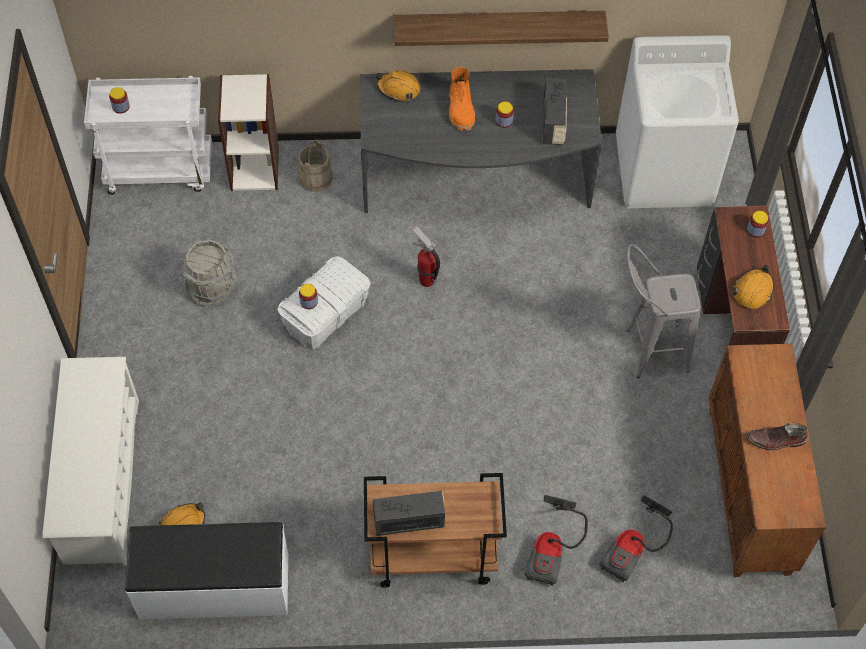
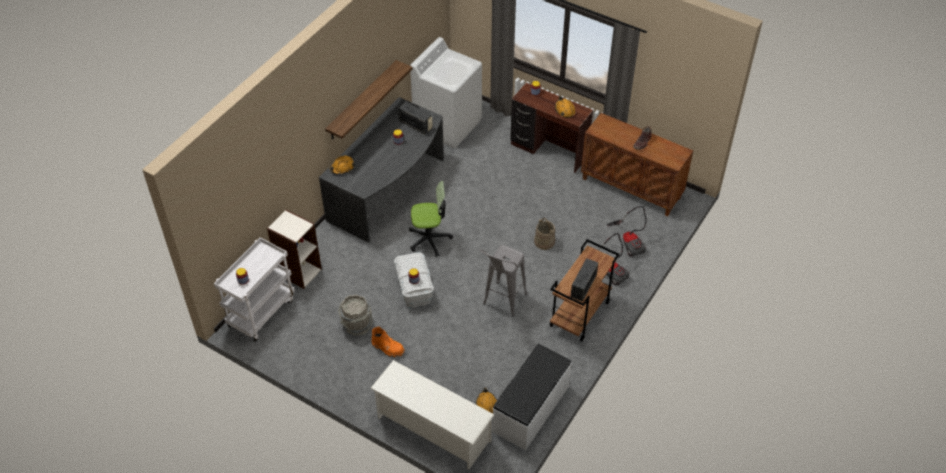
camera: 55 degrees left, 10 degrees down
beige bucket [298,141,333,192] -> beige bucket moved to [534,218,555,250]
fire extinguisher [412,226,440,287] -> office chair [409,181,453,257]
orange boot [449,67,475,131] -> orange boot moved to [371,327,405,357]
grey stool [626,244,701,378] -> grey stool moved to [479,245,527,316]

